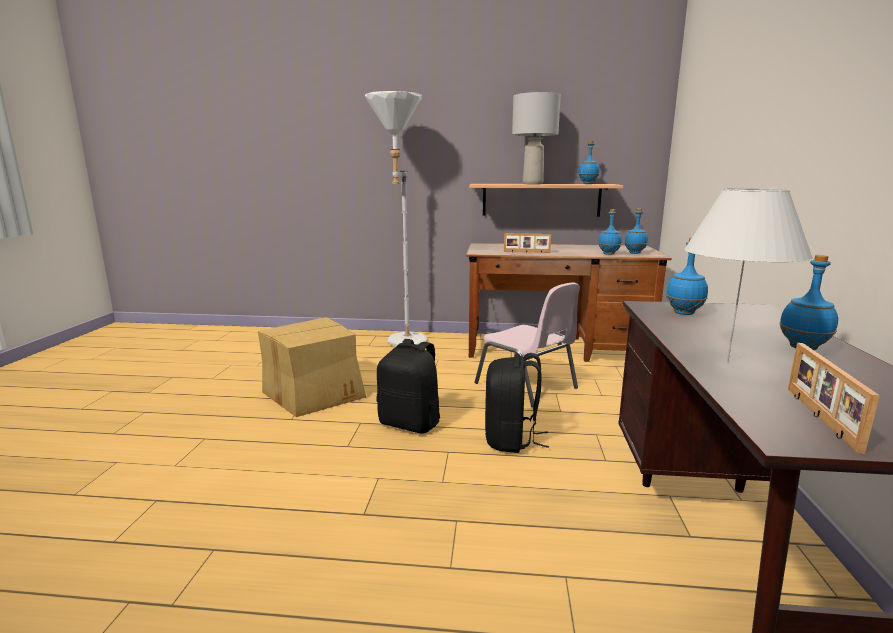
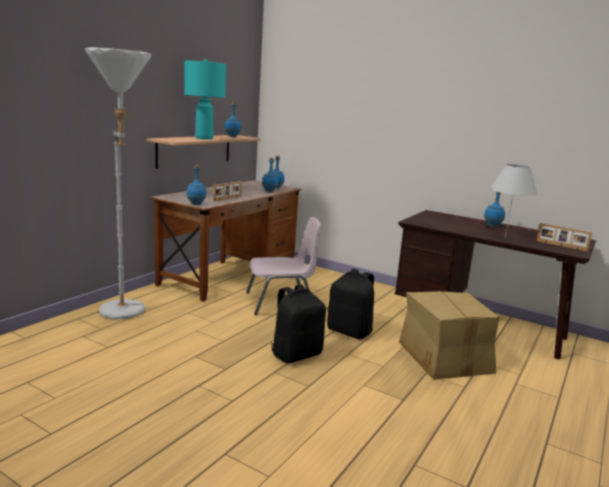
camera: 65 degrees left, 0 degrees up
cardboard box [258,317,366,417] -> cardboard box moved to [399,291,499,380]
grey table lamp [512,92,561,184] -> turquoise table lamp [184,59,226,140]
blue bottle [666,238,708,315] -> blue bottle moved to [186,165,207,205]

